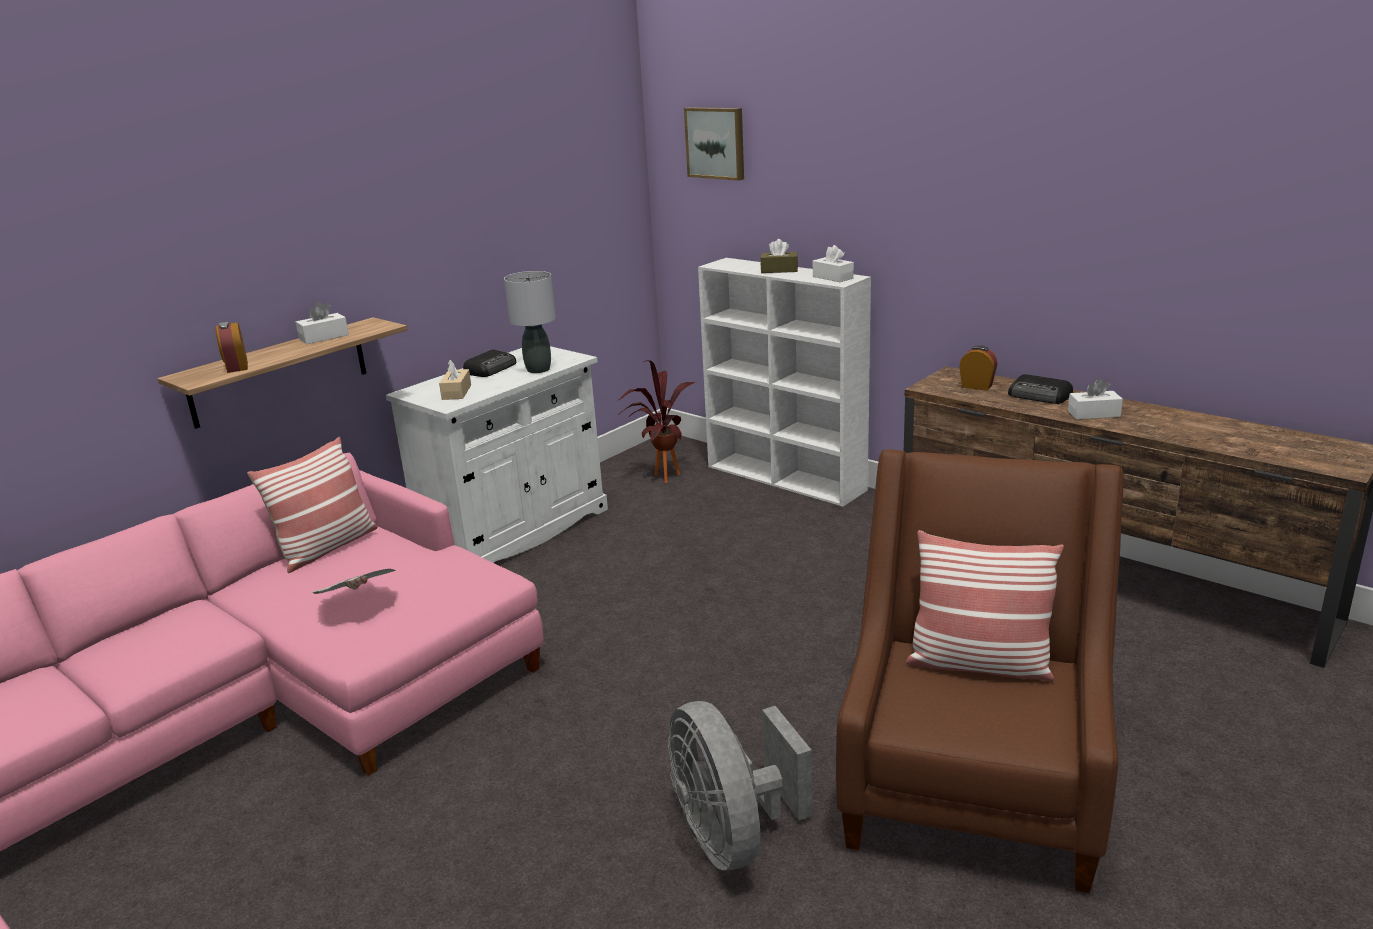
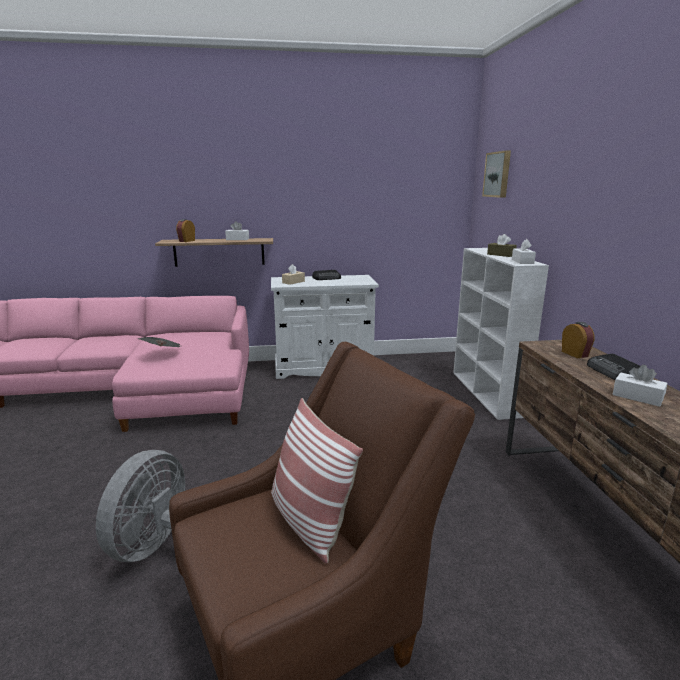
camera: 40 degrees right, 5 degrees down
pillow [247,437,377,573] -> none
grey table lamp [504,271,556,373] -> none
potted plant [617,360,696,483] -> none

